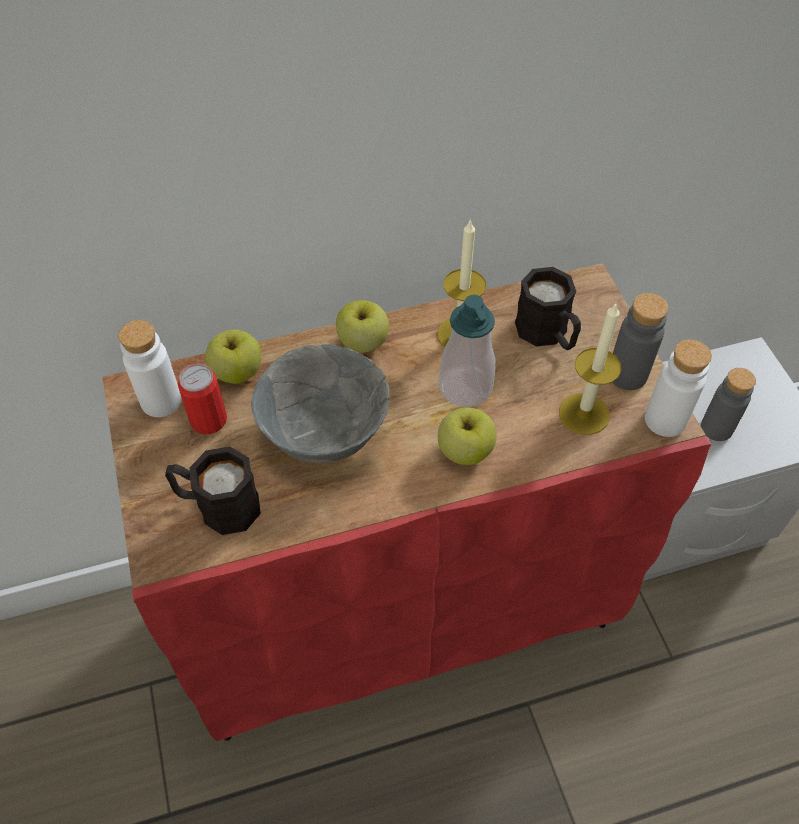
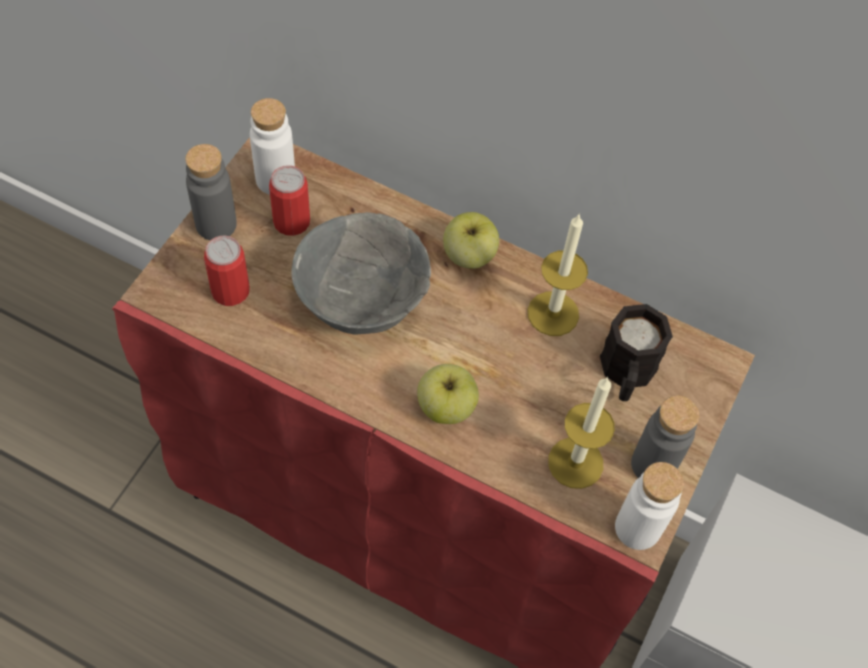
camera: 40 degrees right, 5 degrees up
black mug [165,447,261,535] -> can [204,236,250,306]
apple [205,329,261,384] -> none
soap dispenser [439,295,495,407] -> none
grey bottle [701,368,756,441] -> grey bottle moved to [185,144,237,240]

